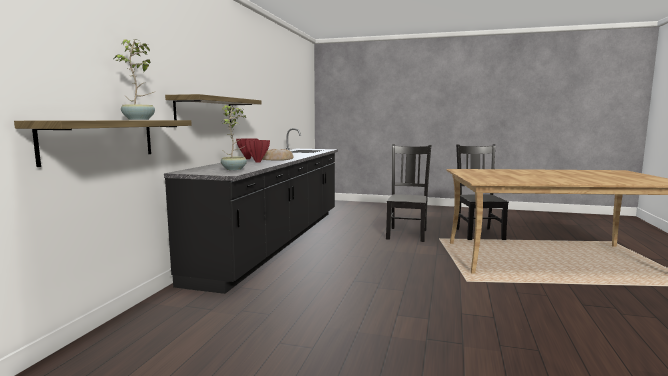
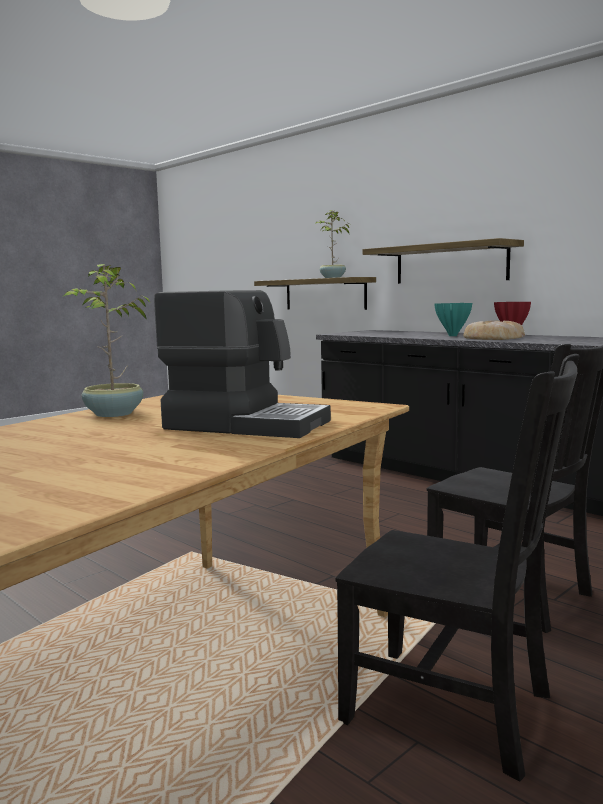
camera: 120 degrees right, 0 degrees up
potted plant [221,105,247,170] -> potted plant moved to [64,264,150,417]
red vase [245,140,270,163] -> turquoise vase [434,303,472,336]
none -> coffee machine [154,290,331,438]

